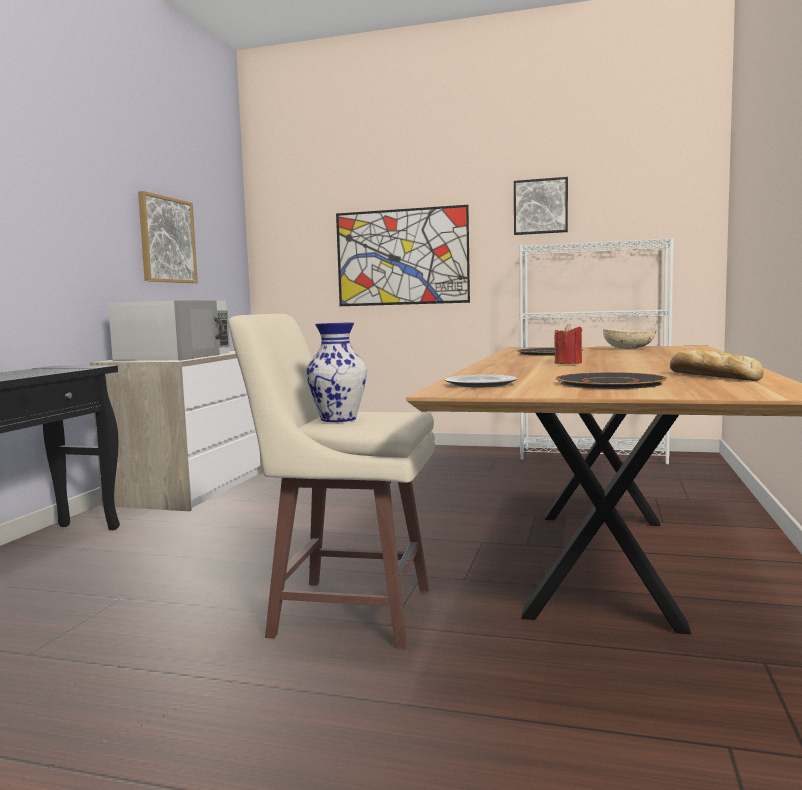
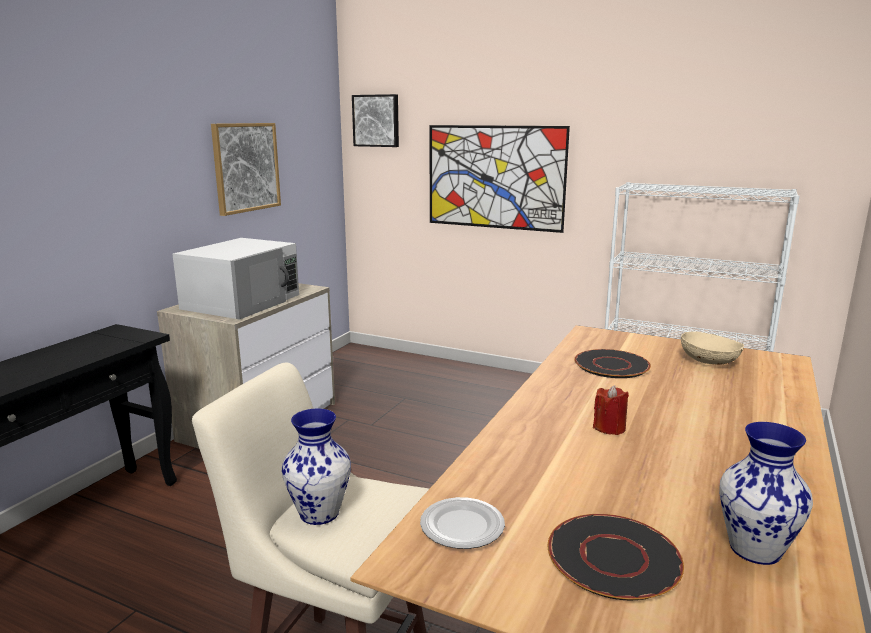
camera: 10 degrees right, 10 degrees up
picture [514,177,568,235] -> picture moved to [352,94,399,147]
bread [670,349,764,381] -> vase [719,422,813,565]

